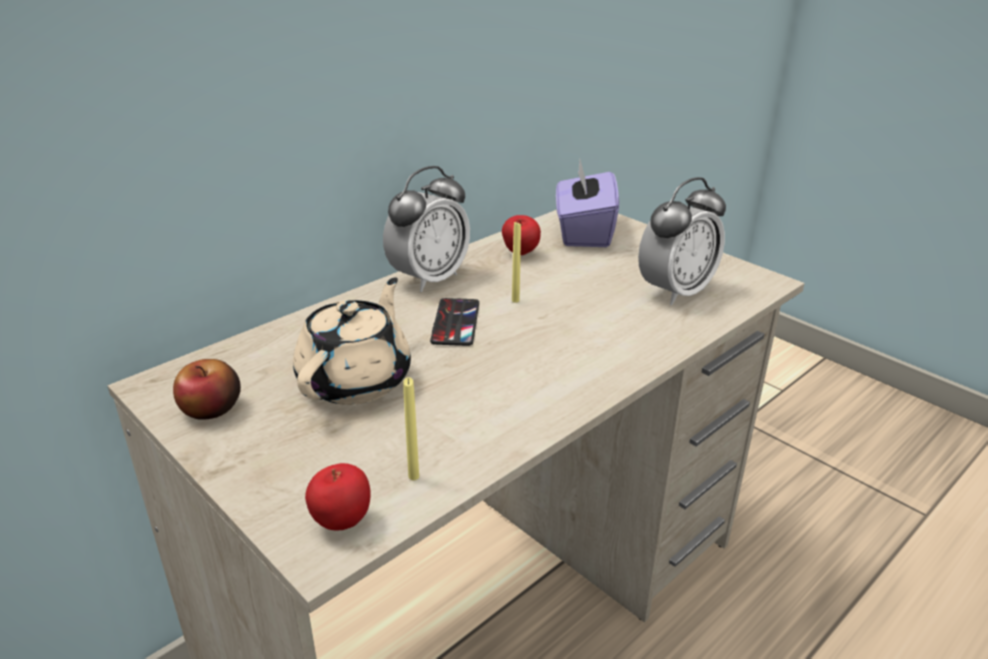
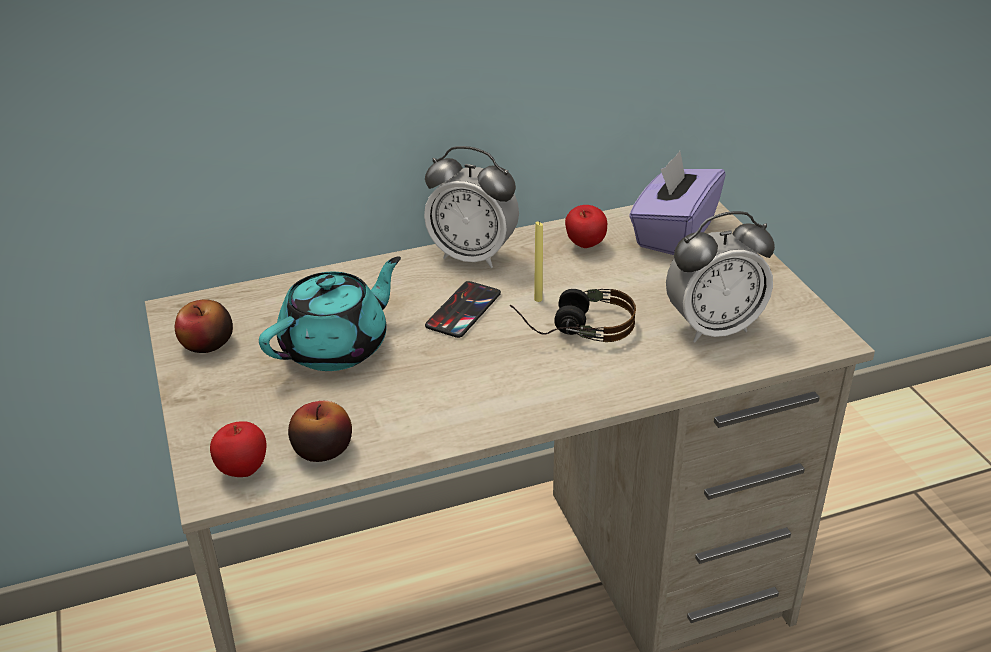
camera: 25 degrees right, 5 degrees up
beige teapot [293,277,411,405] -> turquoise teapot [259,256,401,371]
alarm clock [383,166,470,292] -> alarm clock turned 45 degrees clockwise [424,146,519,268]
yellow candle [403,377,419,480] -> apple [288,401,352,462]
none -> headphones [510,289,636,342]

